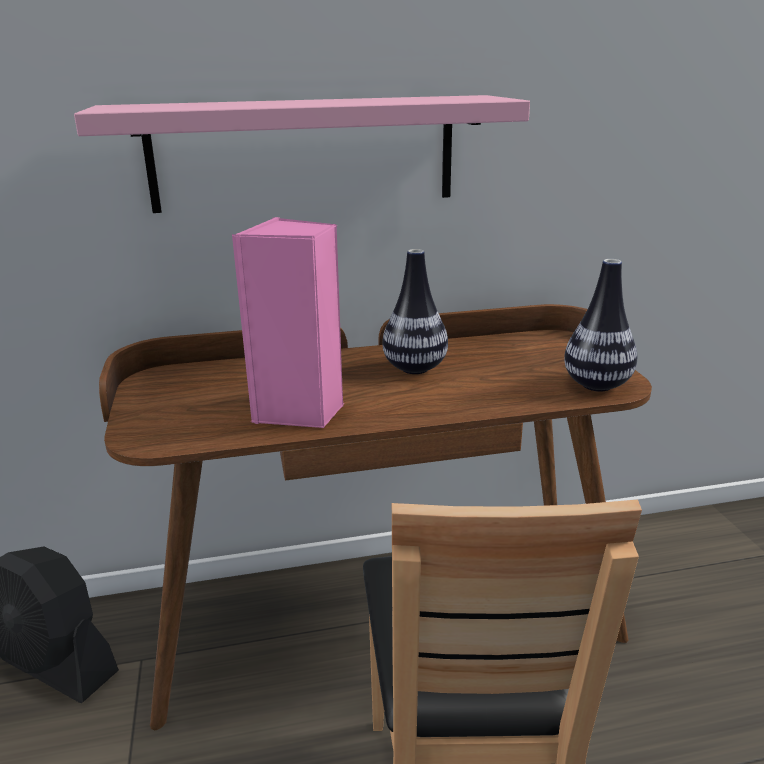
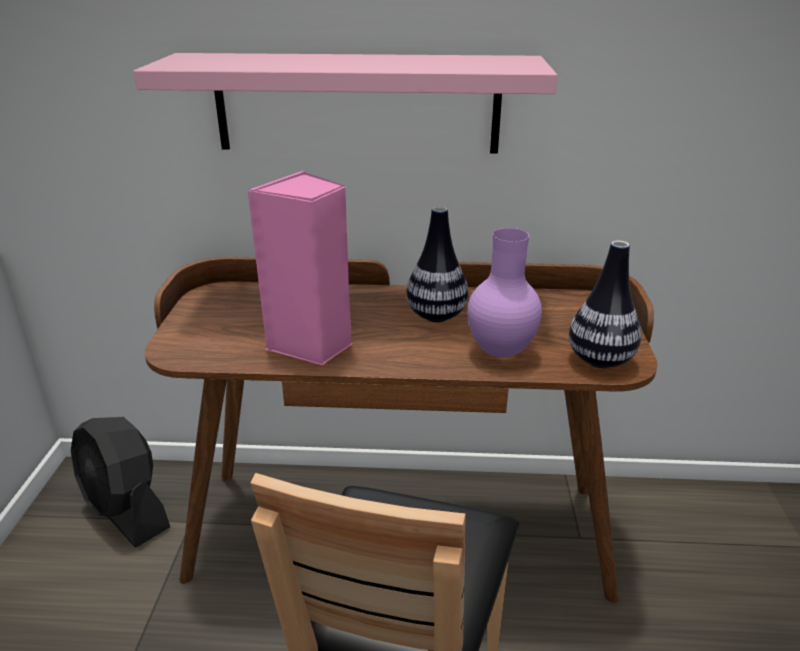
camera: 15 degrees right, 5 degrees up
none -> purple vase [467,228,542,358]

